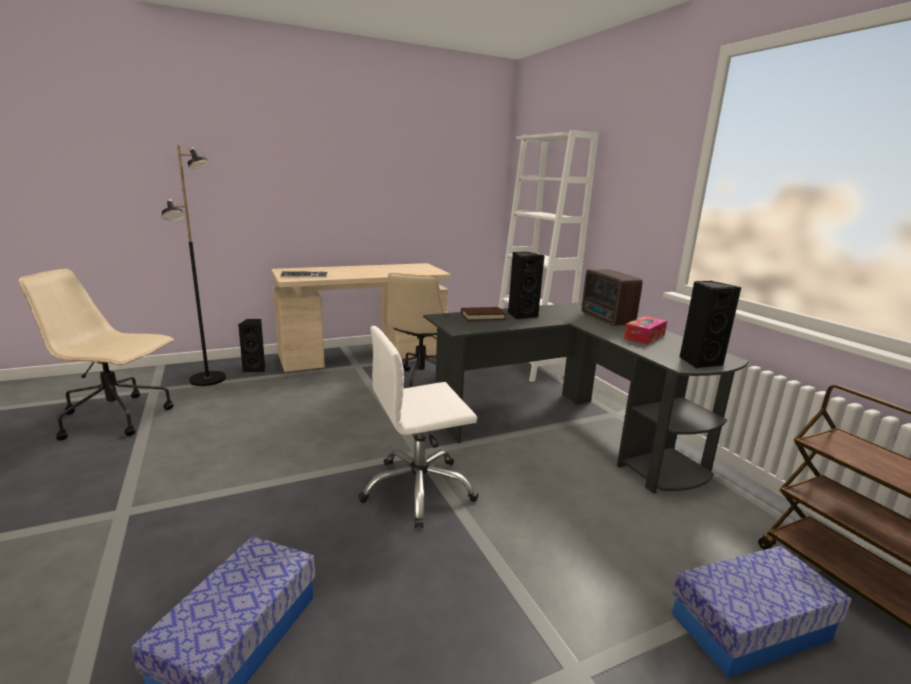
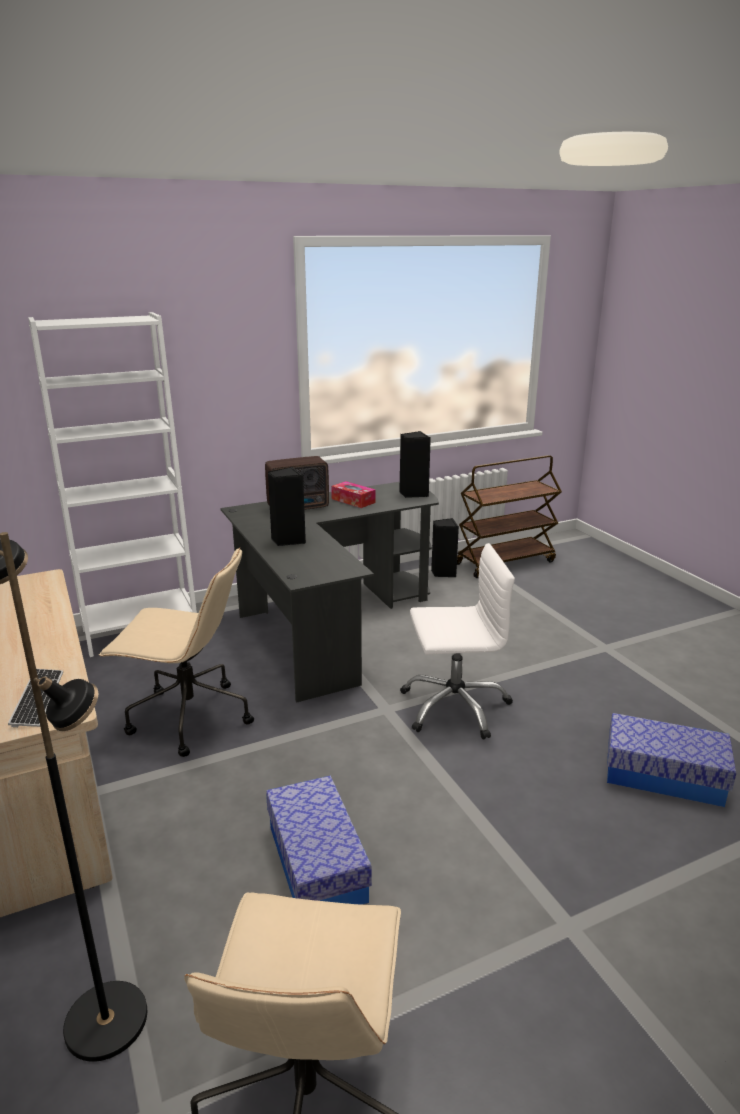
camera: 90 degrees left, 5 degrees up
black speaker [238,319,265,372] -> black speaker moved to [431,518,459,577]
white office chair [358,326,479,528] -> white office chair turned 75 degrees counterclockwise [400,543,515,740]
brown book [461,307,506,321] -> none
storage box [672,546,851,677] -> storage box moved to [266,775,372,905]

